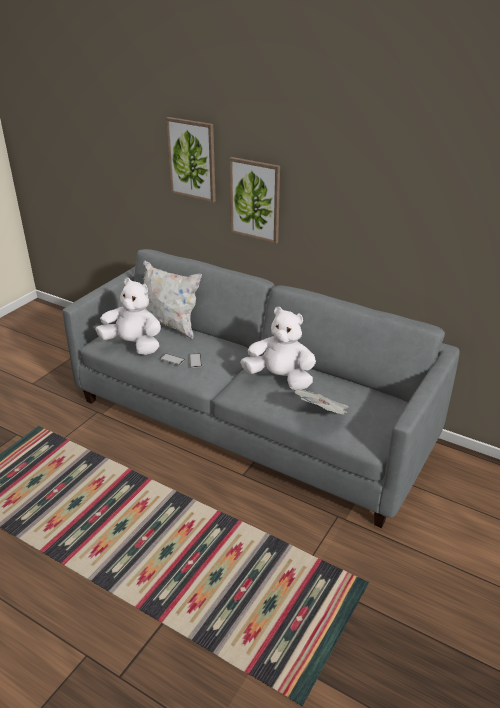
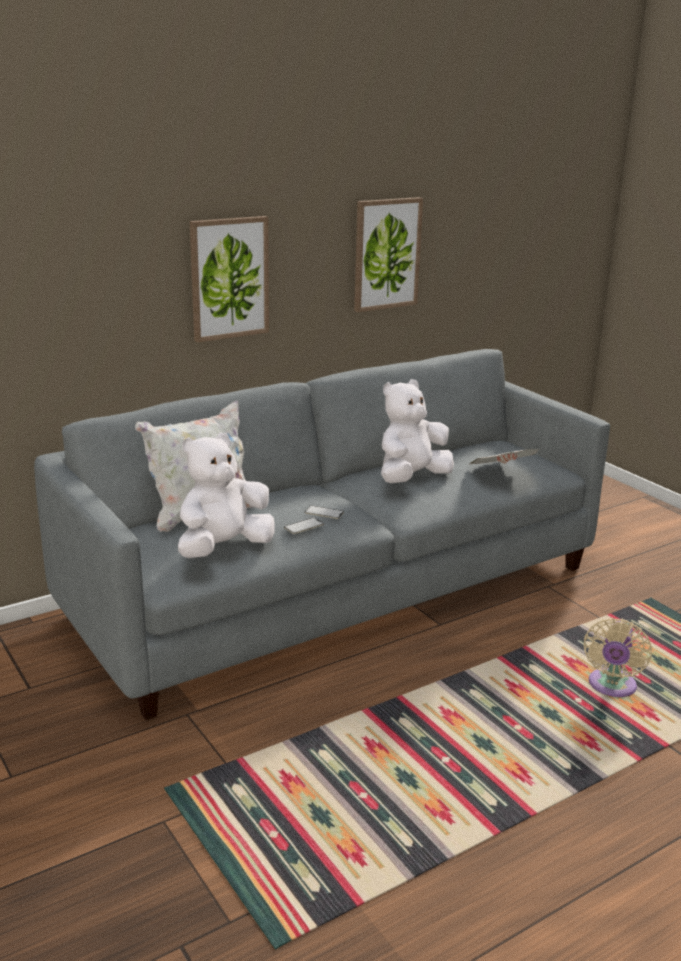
camera: 65 degrees left, 10 degrees down
picture [166,117,216,203] -> picture moved to [354,197,423,312]
none -> beige fan [584,618,652,697]

